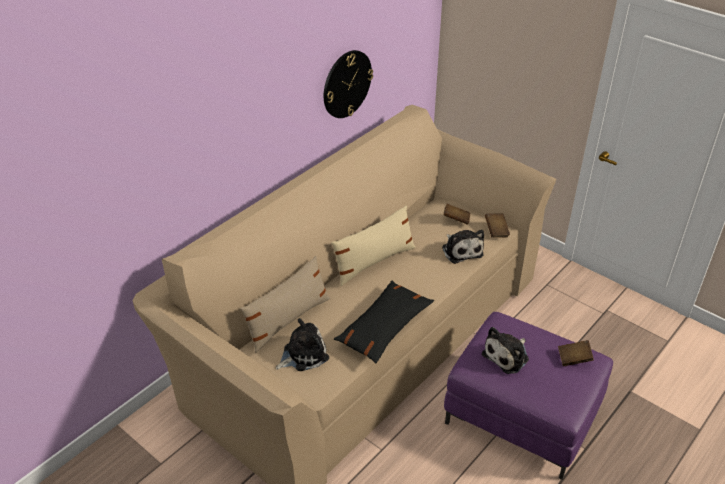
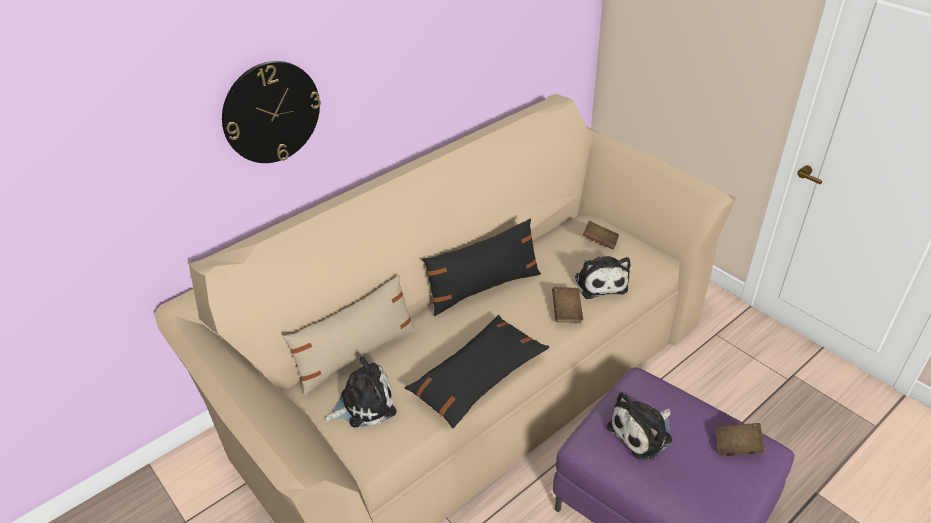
camera: 10 degrees right, 0 degrees up
wall clock [324,50,373,118] -> wall clock moved to [222,61,321,163]
beige pillow [331,205,416,286] -> black pillow [423,218,541,316]
brown book [485,213,510,238] -> brown book moved to [552,287,583,323]

